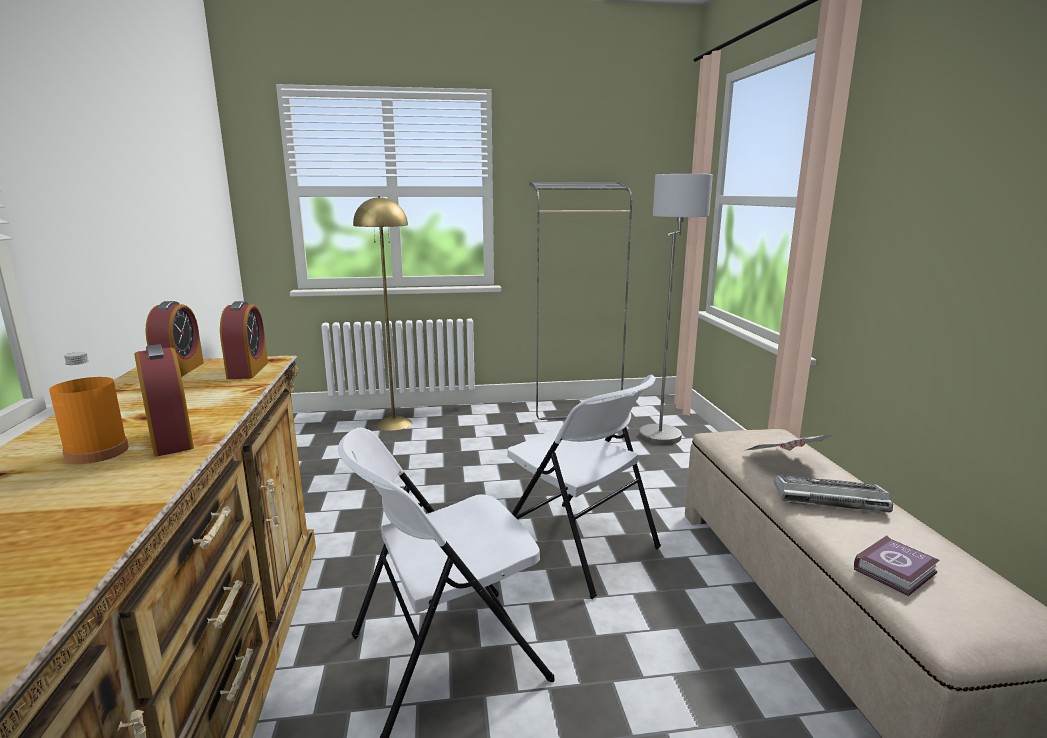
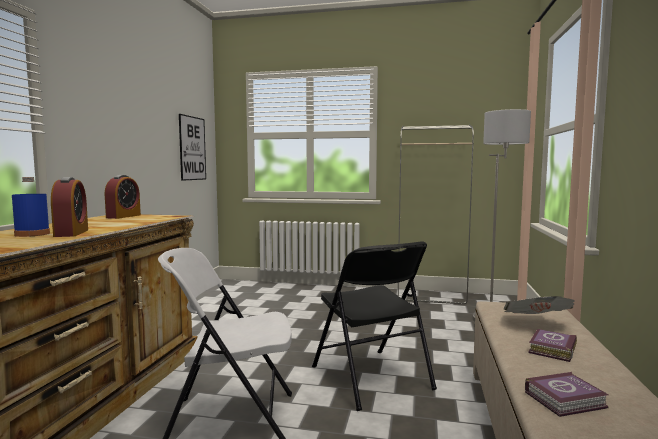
camera: 20 degrees right, 10 degrees down
orange bottle [49,352,129,464] -> blue bottle [12,177,50,237]
alarm clock [220,301,268,379] -> none
yellow floor lamp [353,196,412,431] -> none
white chair [507,374,661,599] -> black chair [312,241,437,411]
keyboard [775,475,893,513] -> book [528,329,577,362]
none -> picture [179,114,206,181]

